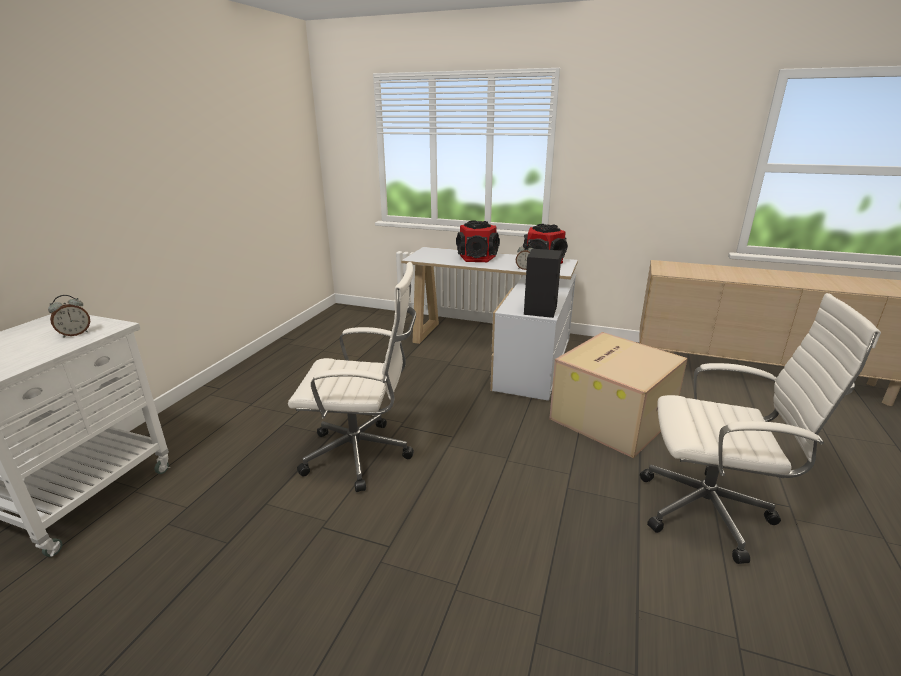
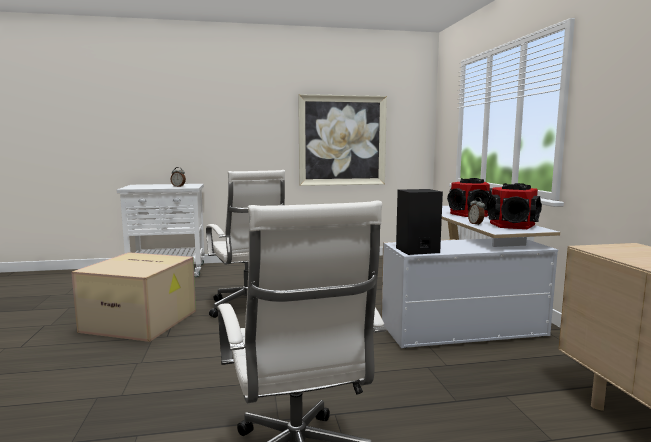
camera: 60 degrees right, 15 degrees down
cardboard box [549,332,688,458] -> cardboard box moved to [71,252,196,342]
none -> picture [298,94,387,186]

